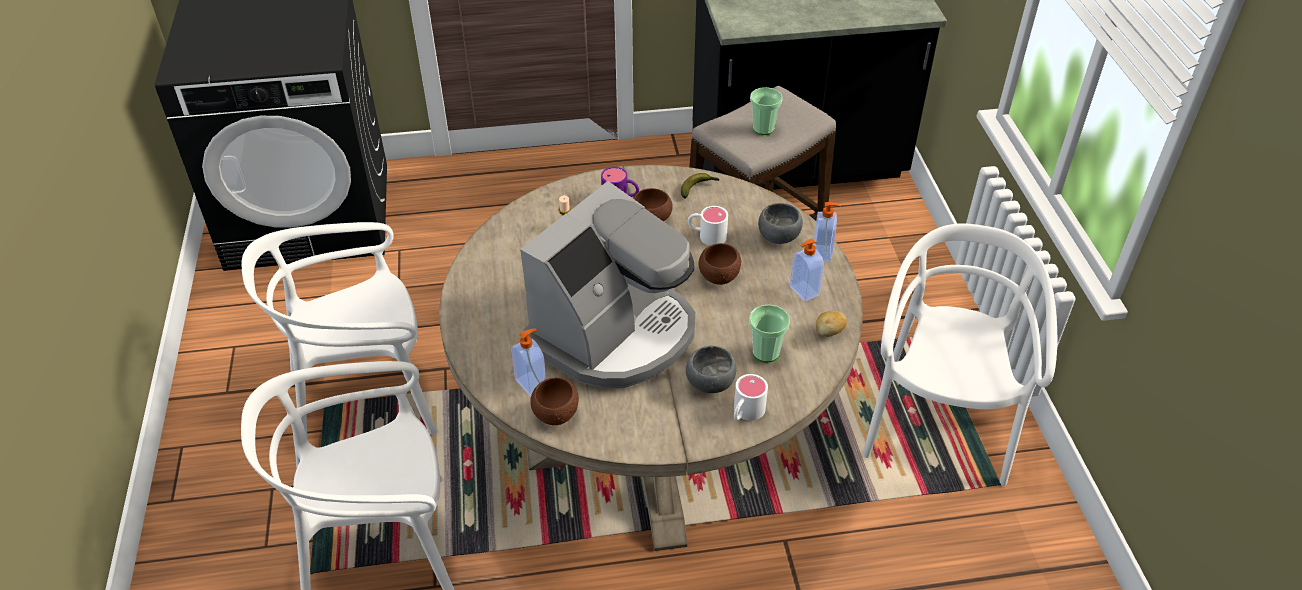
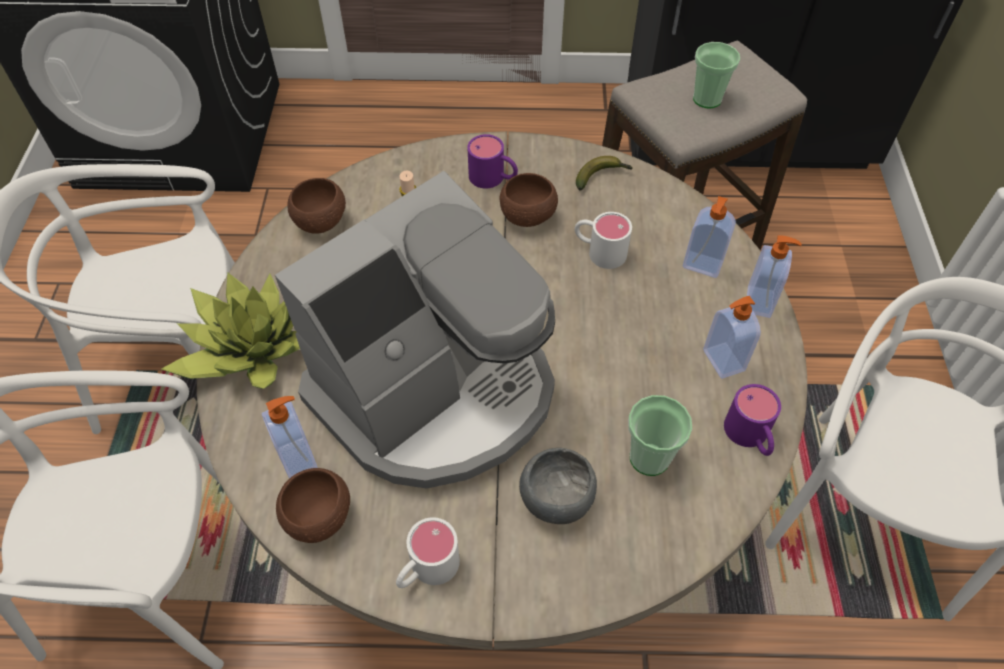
camera: 10 degrees right, 10 degrees up
brown bowl [699,243,741,285] -> brown bowl moved to [287,178,346,234]
white mug [734,374,768,421] -> white mug moved to [396,517,460,588]
grey bowl [758,203,803,244] -> soap dispenser [683,196,736,278]
potato [816,311,847,337] -> purple mug [724,384,781,456]
none -> potted plant [161,273,300,389]

